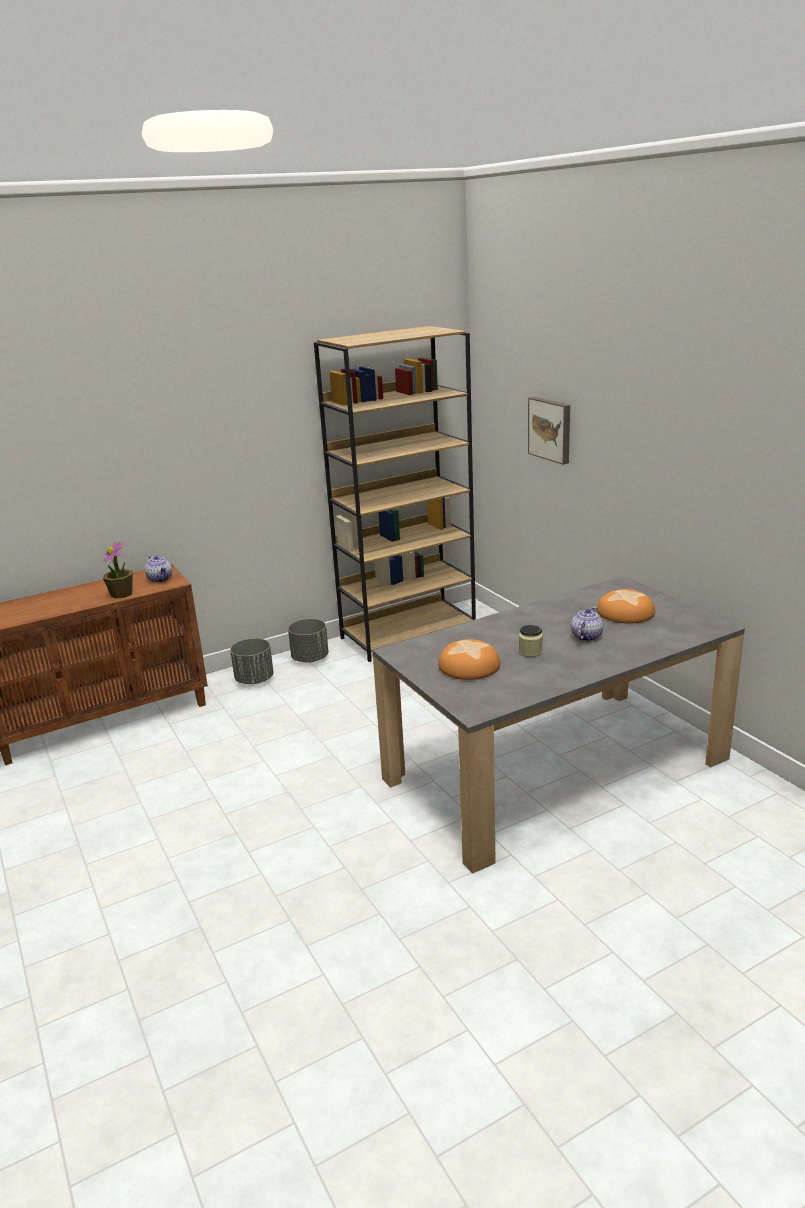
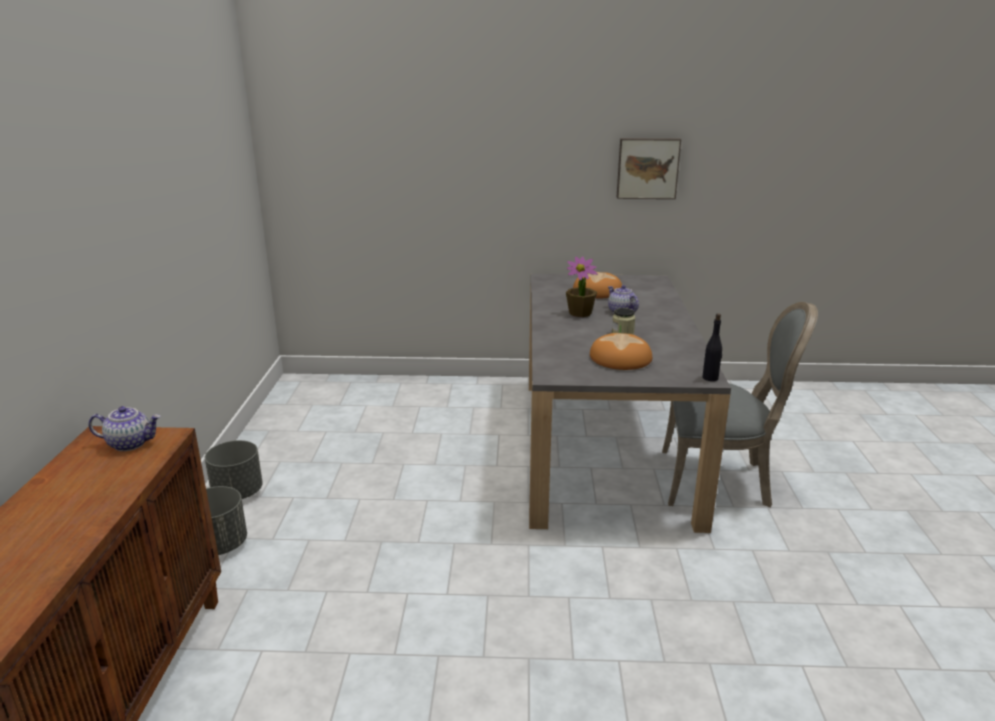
camera: 60 degrees left, 0 degrees up
potted plant [102,541,133,599] -> potted plant moved to [566,256,598,317]
brown bookcase [314,326,476,662] -> none
picture [528,397,570,465] -> picture moved to [617,138,681,199]
none -> grey chair [662,302,818,507]
none -> black bottle [702,314,722,381]

